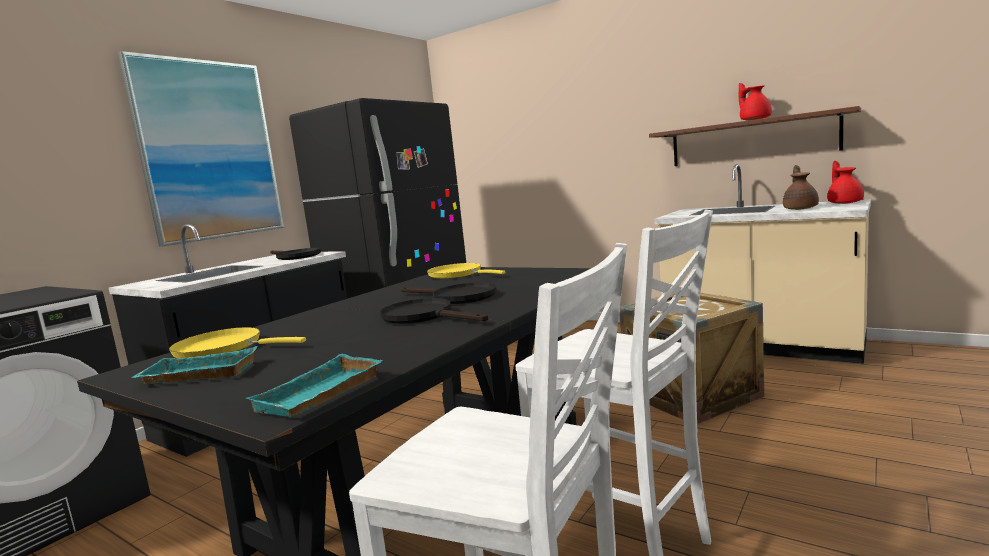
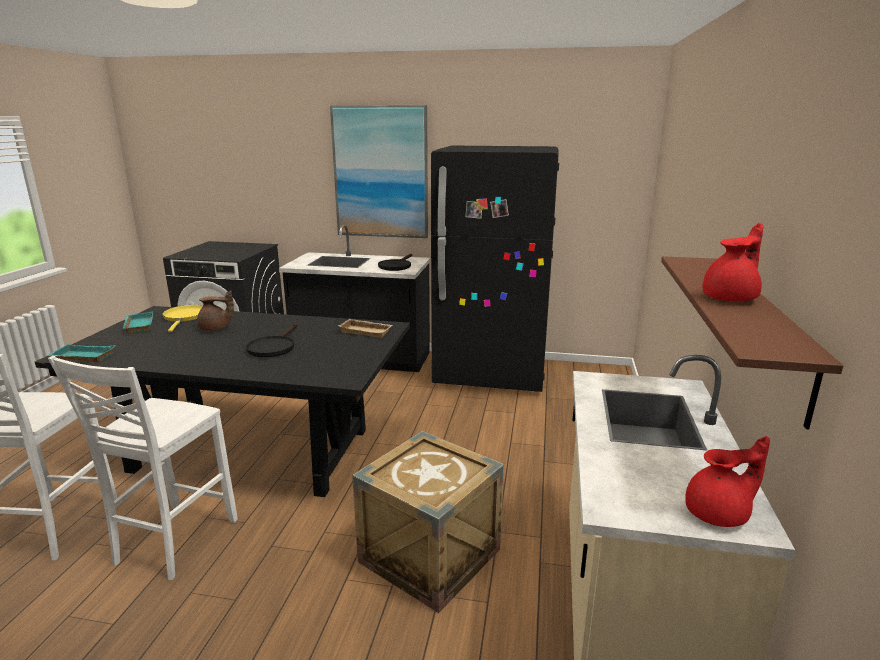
camera: 65 degrees right, 10 degrees up
black frying pan [380,298,488,324] -> none
yellow frying pan [427,263,506,278] -> beige tray [338,319,393,338]
brown teapot [783,165,819,210] -> brown teapot moved to [197,290,234,331]

